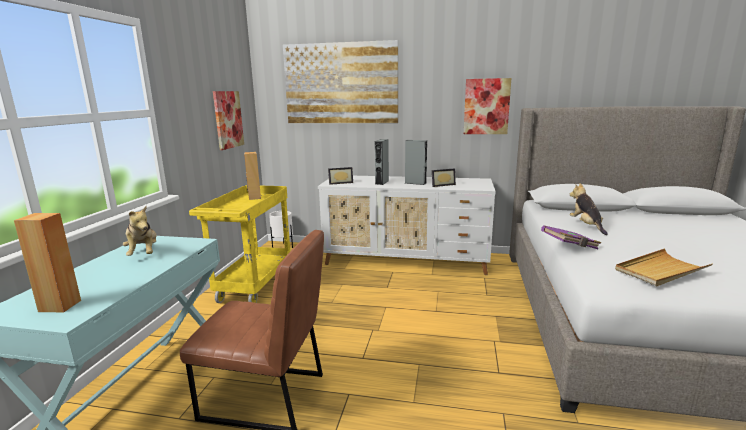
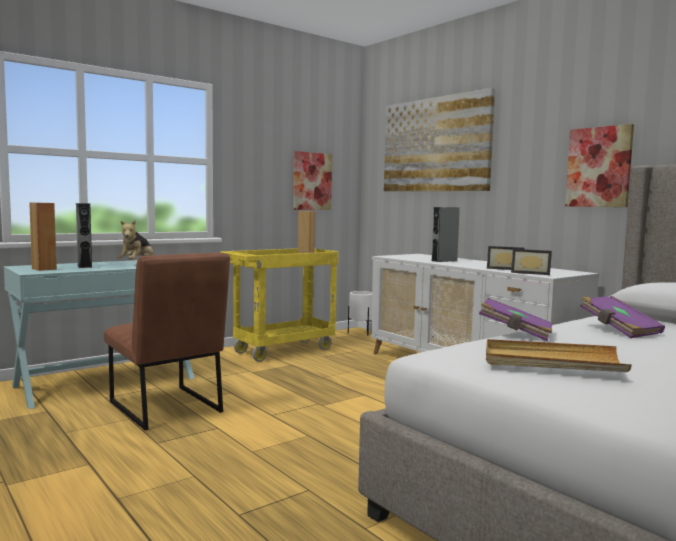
camera: 40 degrees right, 10 degrees down
picture frame [328,167,353,185] -> picture frame moved to [511,249,552,275]
grey speaker [404,140,427,185] -> grey speaker moved to [76,203,92,268]
plush toy [570,183,608,235] -> purple book [580,296,665,338]

